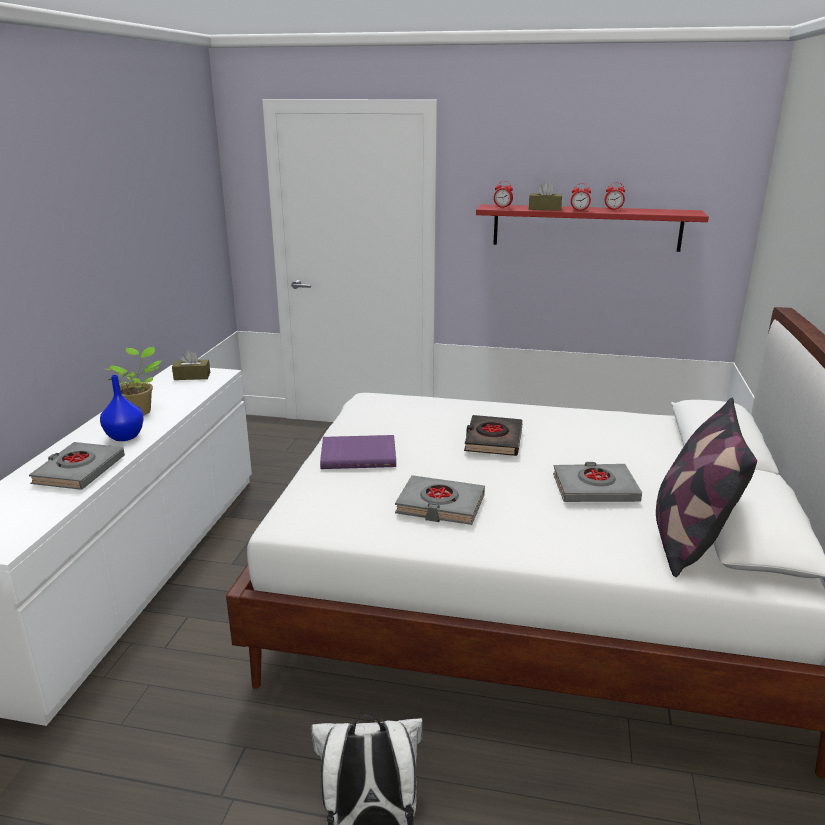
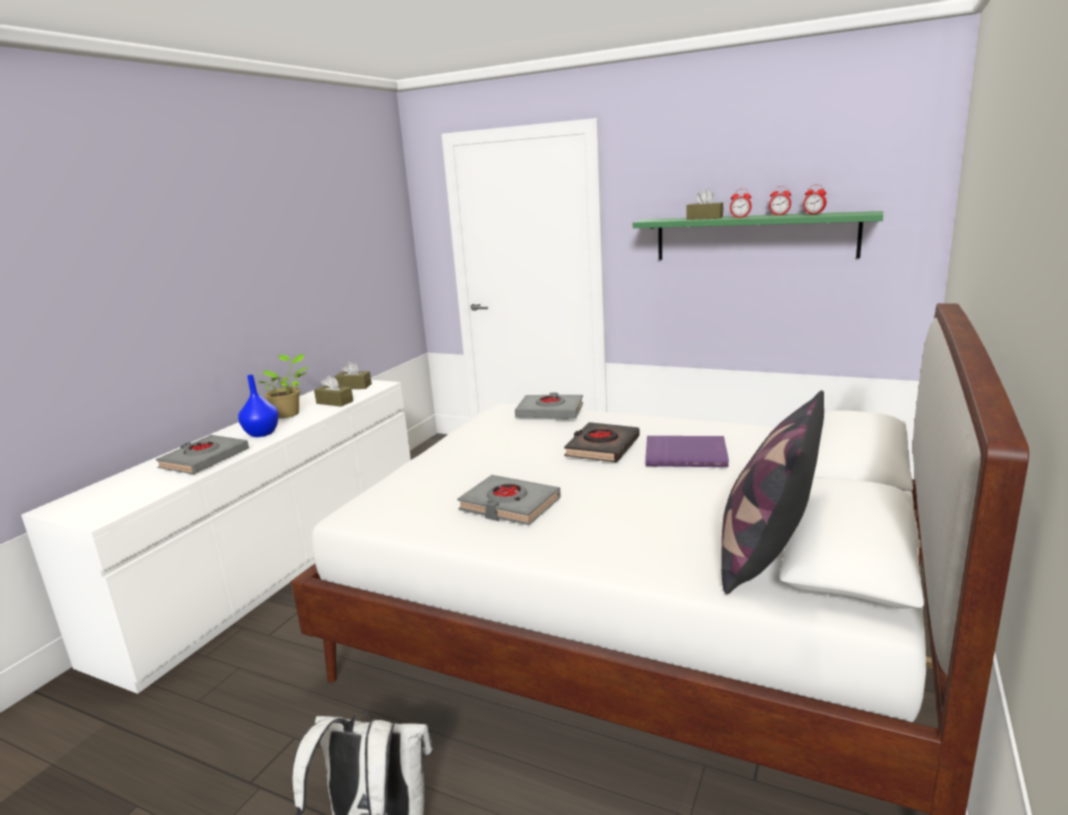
camera: 15 degrees right, 5 degrees down
purple book [320,435,396,469] -> purple book moved to [646,436,729,467]
red shelf [476,204,709,252] -> green shelf [633,211,883,260]
alarm clock [494,181,513,208] -> alarm clock moved to [803,184,826,215]
grey book [553,462,642,502] -> grey book moved to [515,392,583,419]
none -> brown tissue box [314,375,353,407]

